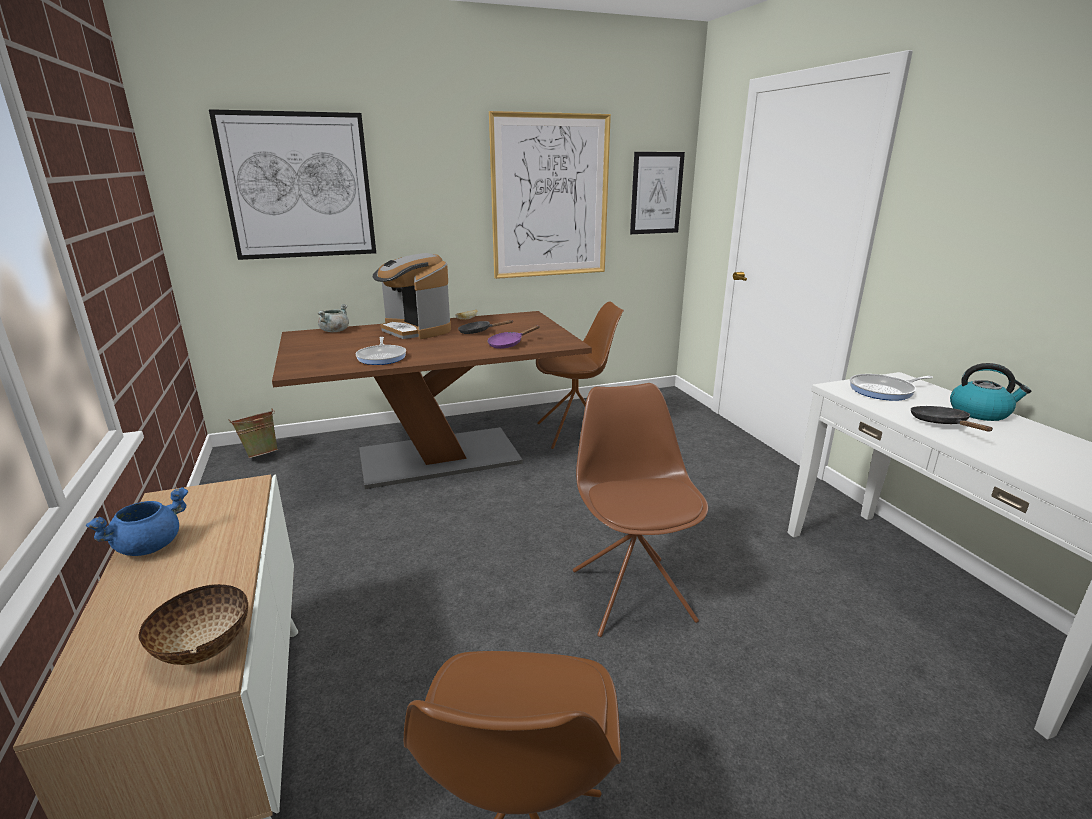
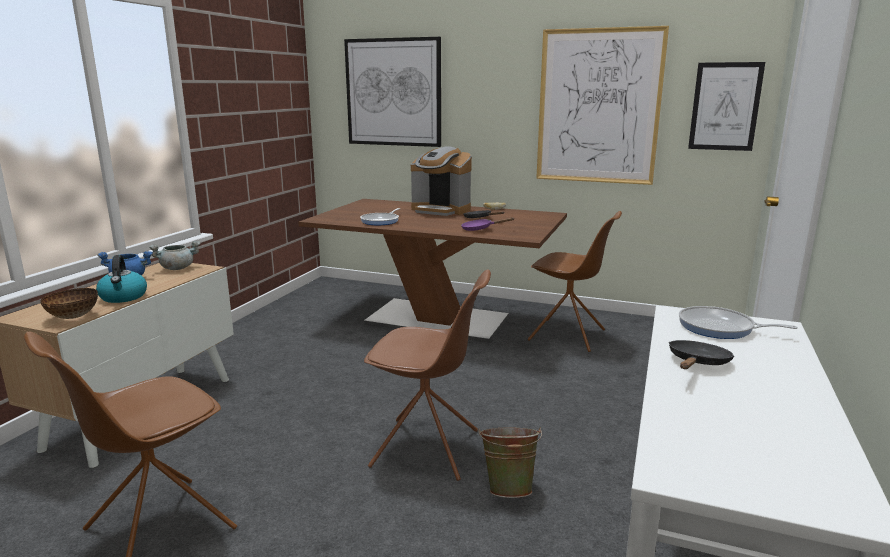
camera: 40 degrees right, 5 degrees down
green bucket [228,408,278,458] -> green bucket moved to [478,428,542,498]
grey cooking pot [318,304,349,332] -> grey cooking pot moved to [149,241,201,270]
coffee machine [373,253,451,339] -> coffee machine turned 60 degrees counterclockwise [411,146,472,216]
brown chair [573,383,708,637] -> brown chair turned 75 degrees clockwise [364,270,491,481]
kettle [950,363,1031,421] -> kettle moved to [96,255,147,303]

